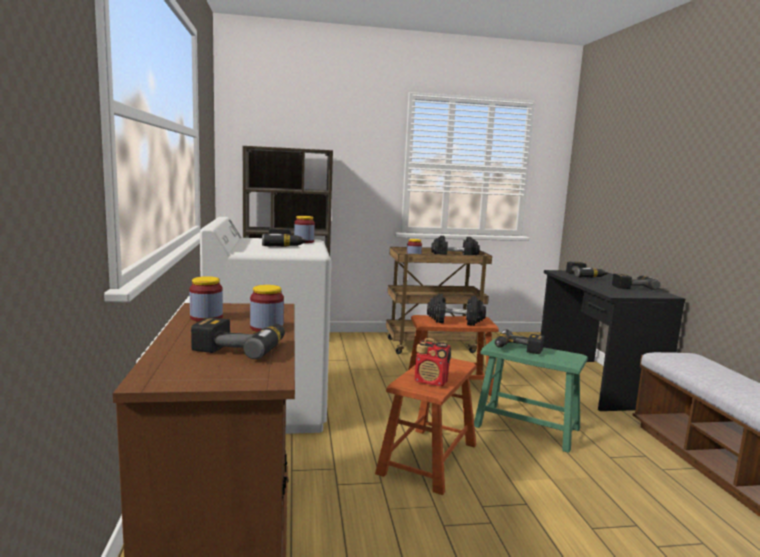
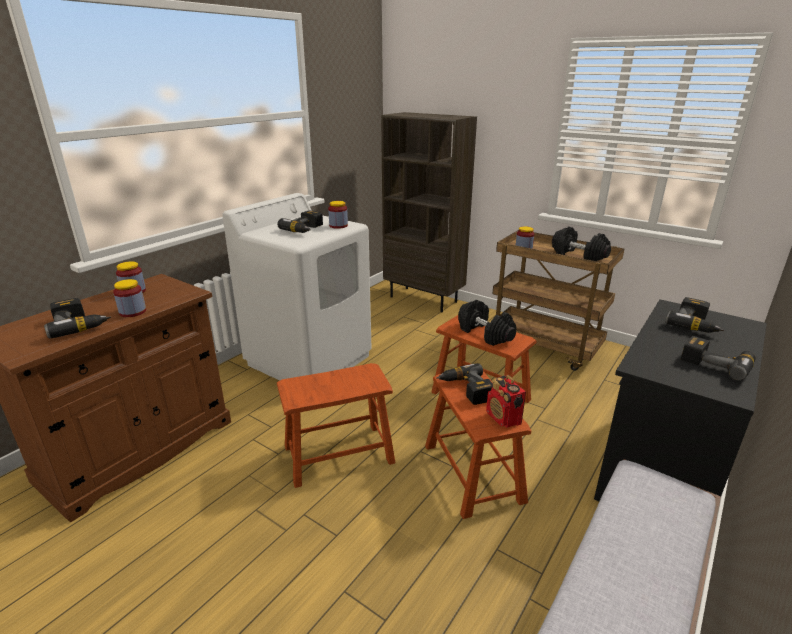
camera: 45 degrees right, 15 degrees up
radio [415,338,451,386] -> radio moved to [486,375,526,428]
green stool [474,339,588,453] -> brown stool [425,371,531,519]

